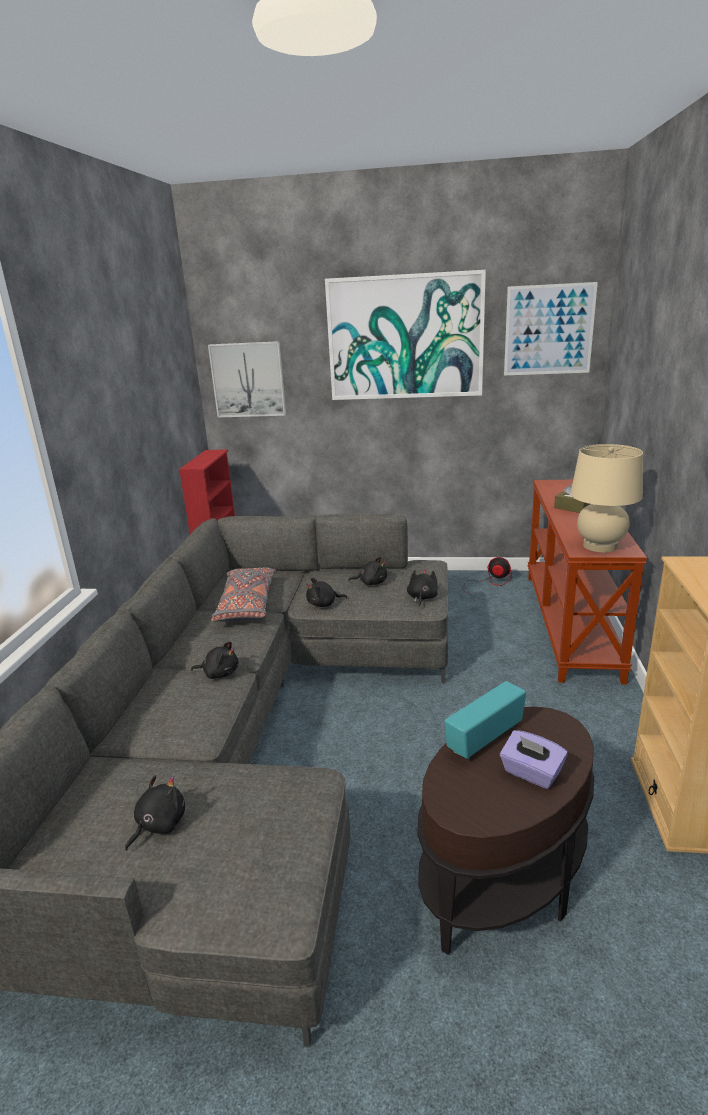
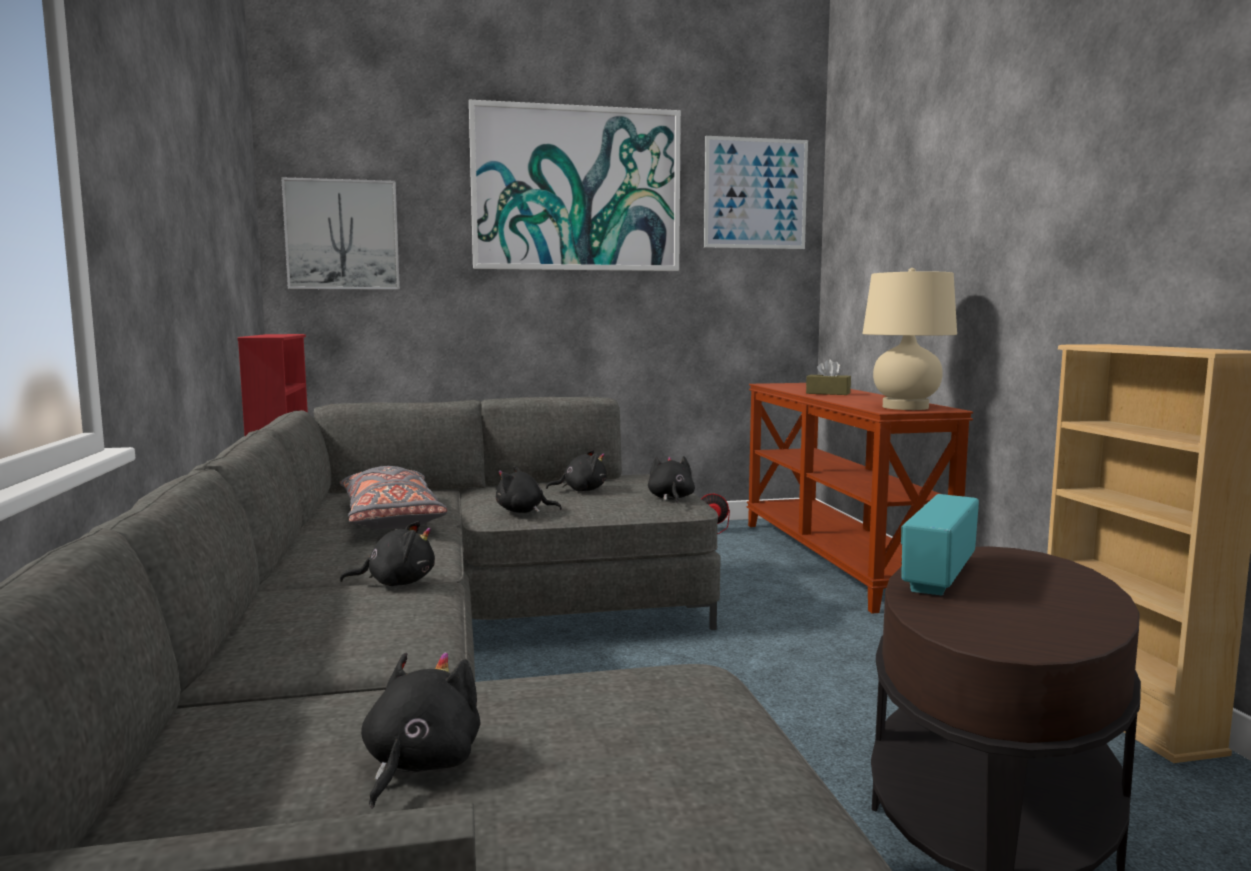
camera: 20 degrees left, 15 degrees down
black plush toy [306,578,347,607] -> black plush toy turned 45 degrees clockwise [496,466,562,513]
purple tissue box [500,730,568,789] -> none

